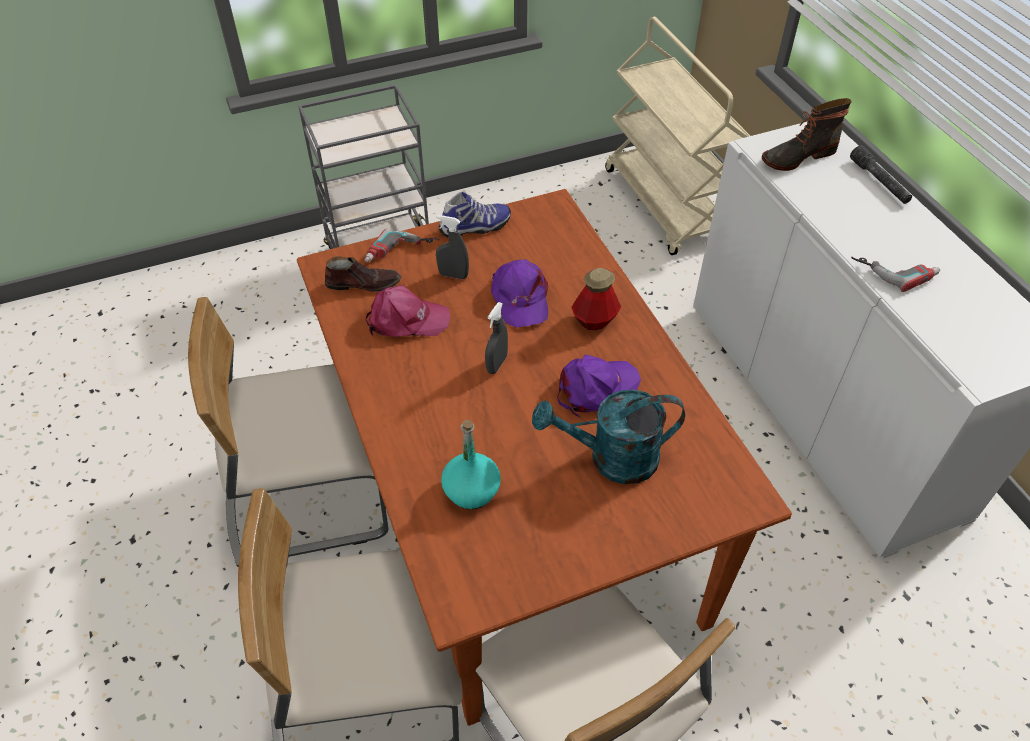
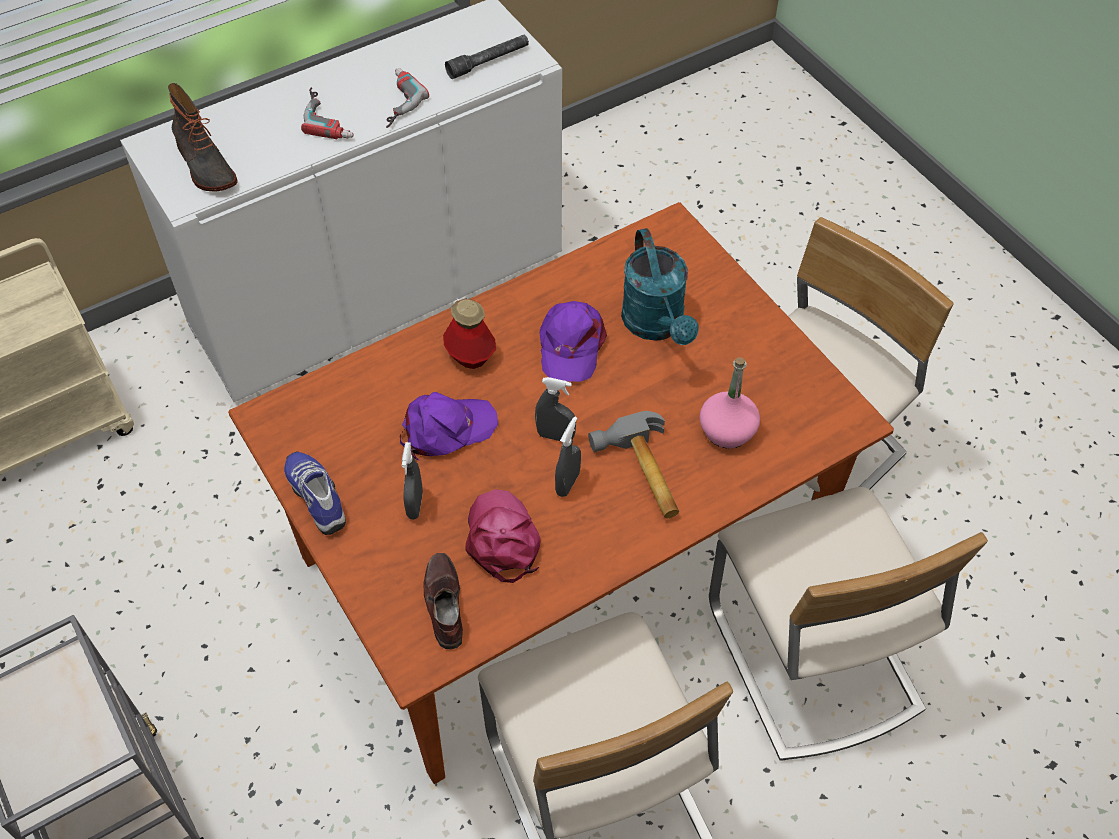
camera: 100 degrees left, 5 degrees up
power drill [365,229,440,263] -> power drill moved to [301,87,354,139]
turquoise bottle [441,420,501,509] -> pink bottle [699,357,760,449]
purple cap [557,355,641,417] -> purple cap turned 135 degrees counterclockwise [540,301,607,382]
grey flashlight [850,145,912,204] -> grey flashlight moved to [445,35,529,79]
none -> grey spray bottle [555,417,581,497]
none -> hammer [588,411,679,518]

